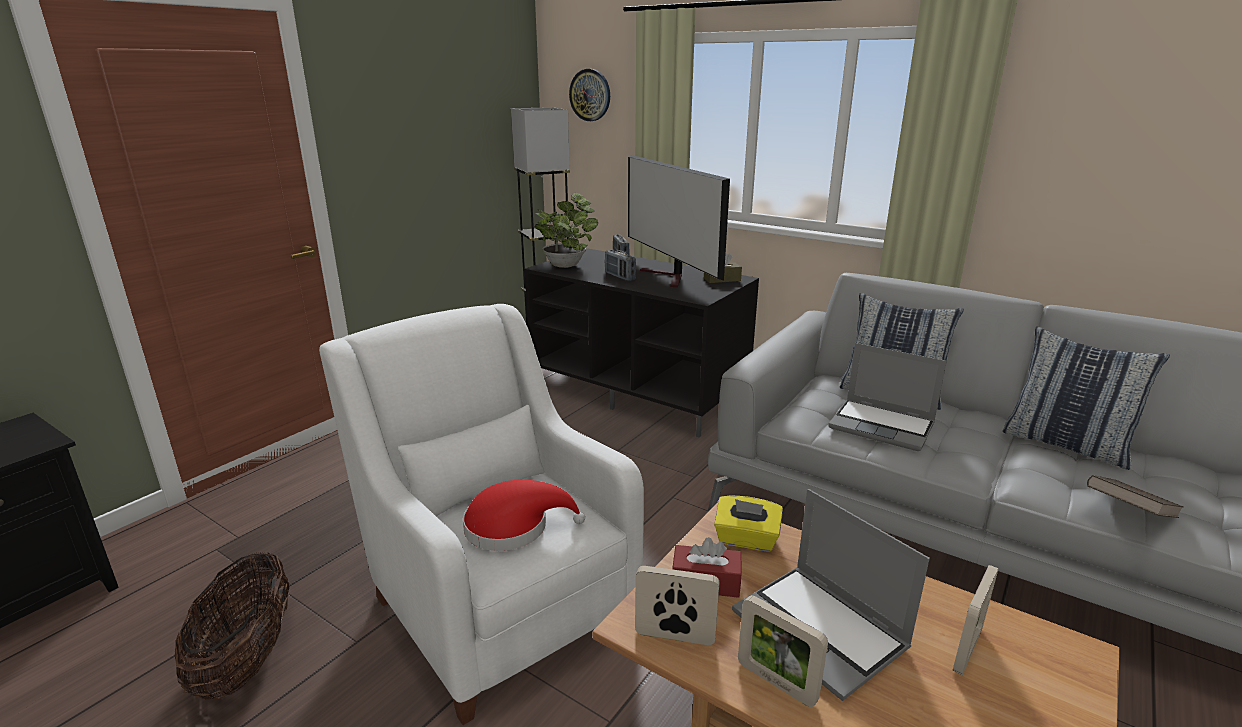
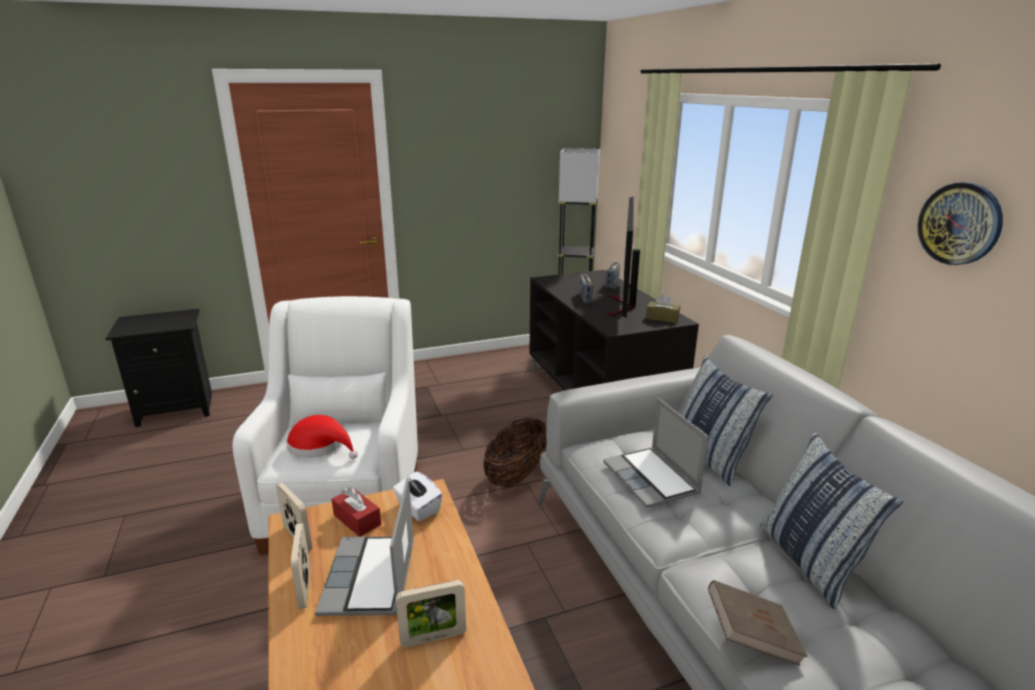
camera: 35 degrees right, 0 degrees up
basket [175,552,289,699] -> basket moved to [483,417,546,487]
potted plant [534,192,598,268] -> none
wall clock [569,69,610,121] -> wall clock moved to [918,182,1003,265]
yellow tissue box [714,495,783,552] -> white tissue box [393,472,442,522]

